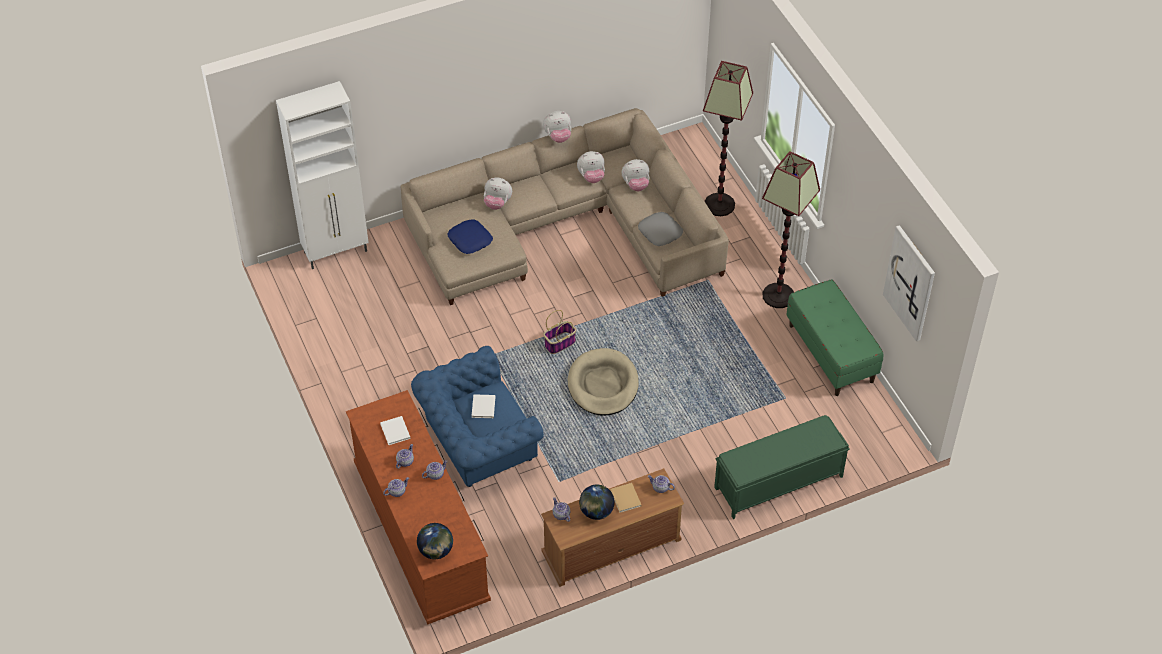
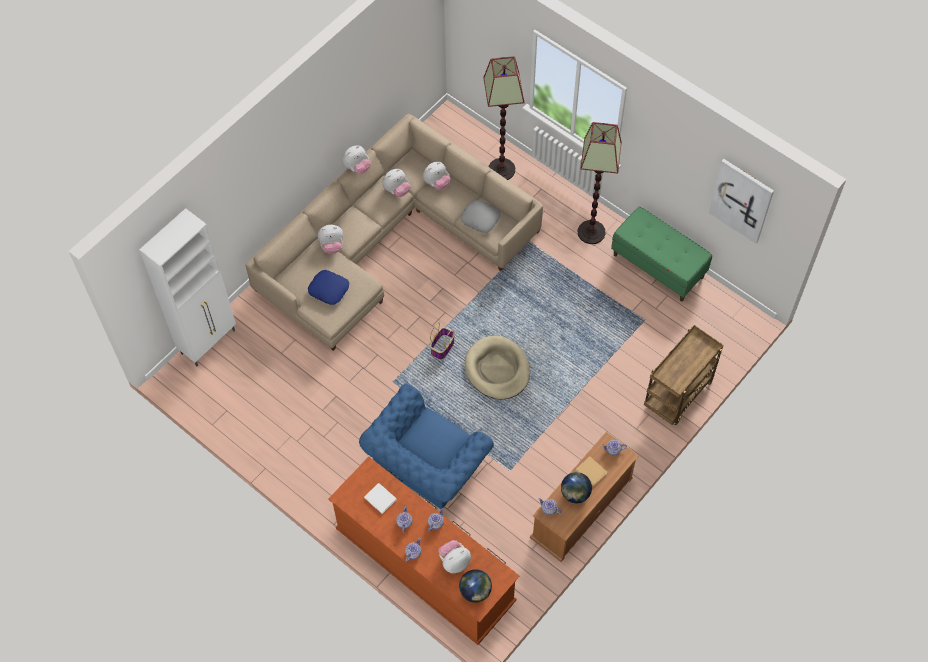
camera: 25 degrees left, 10 degrees up
white book [472,394,495,418] -> none
green bench [714,415,850,519] -> brown cart [644,325,724,425]
none -> plush toy [438,540,471,573]

